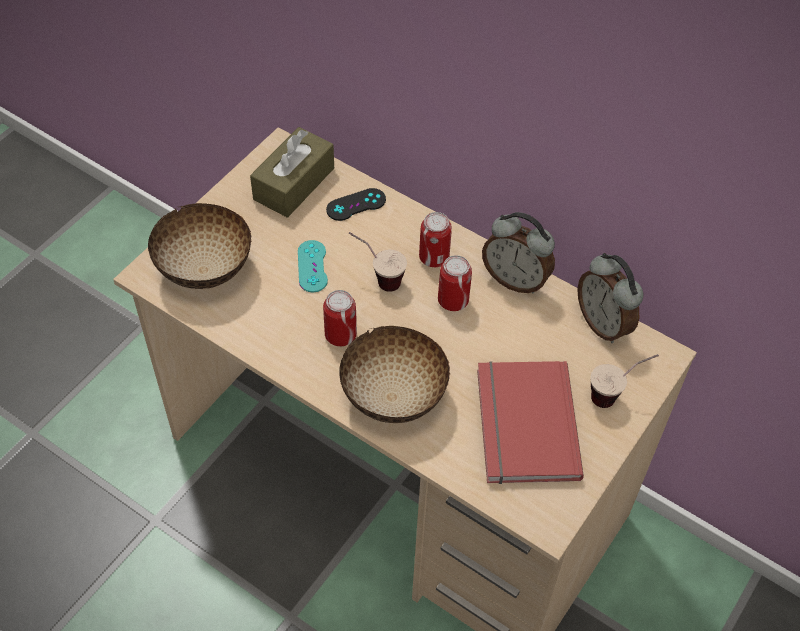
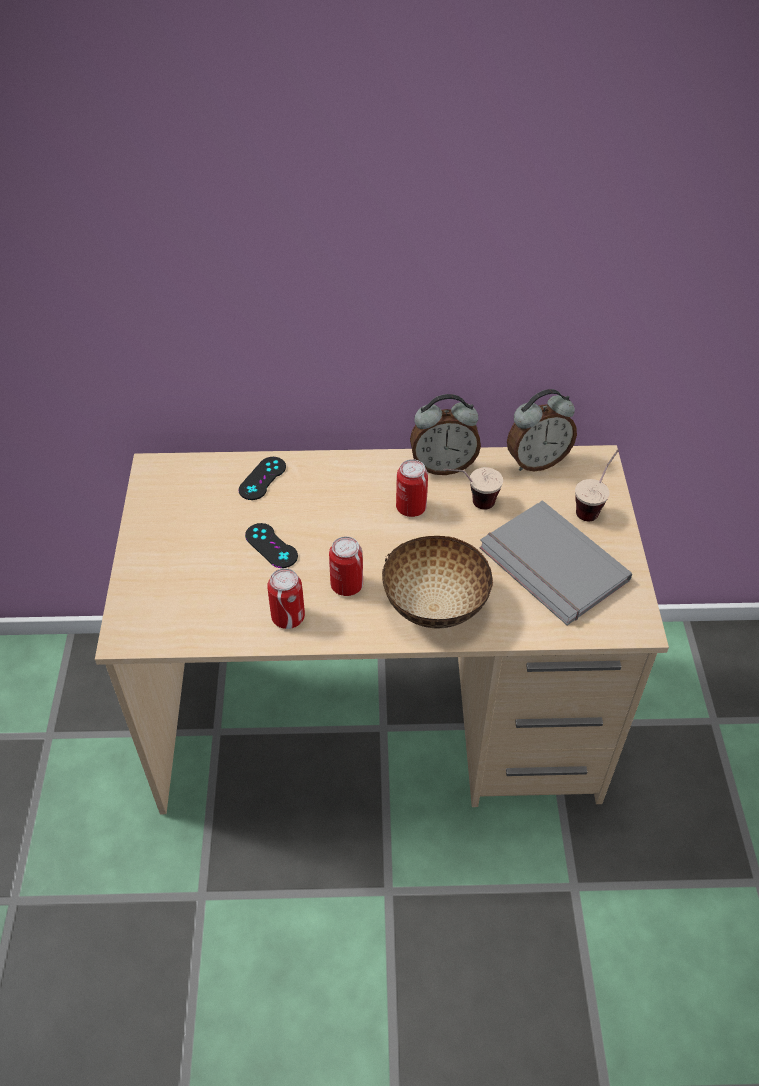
camera: 35 degrees left, 5 degrees down
bowl [148,203,252,289] -> none
brown tissue box [250,127,334,218] -> none
turquoise game controller [298,240,328,292] -> black game controller [245,523,298,568]
cup [349,232,407,292] -> cup moved to [444,467,503,510]
can [419,212,452,267] -> can moved to [267,568,305,629]
red book [477,361,584,484] -> grey book [479,500,632,625]
alarm clock [577,253,643,343] -> alarm clock turned 45 degrees counterclockwise [507,389,577,471]

